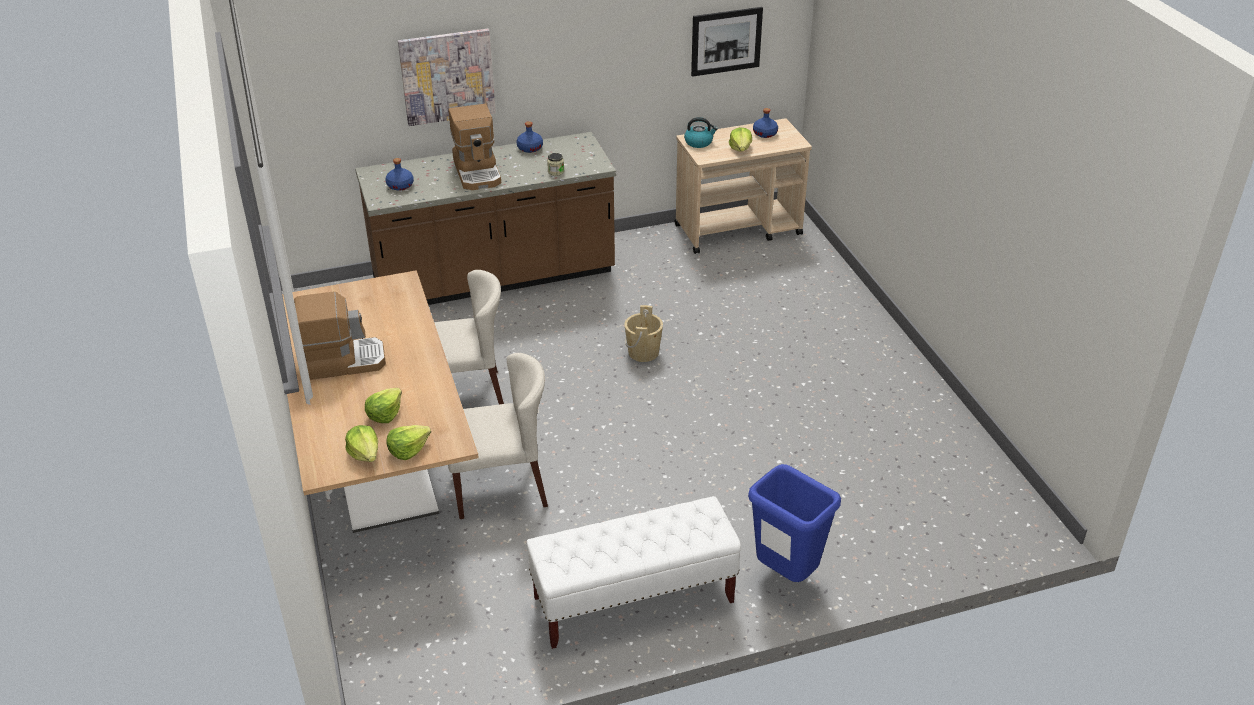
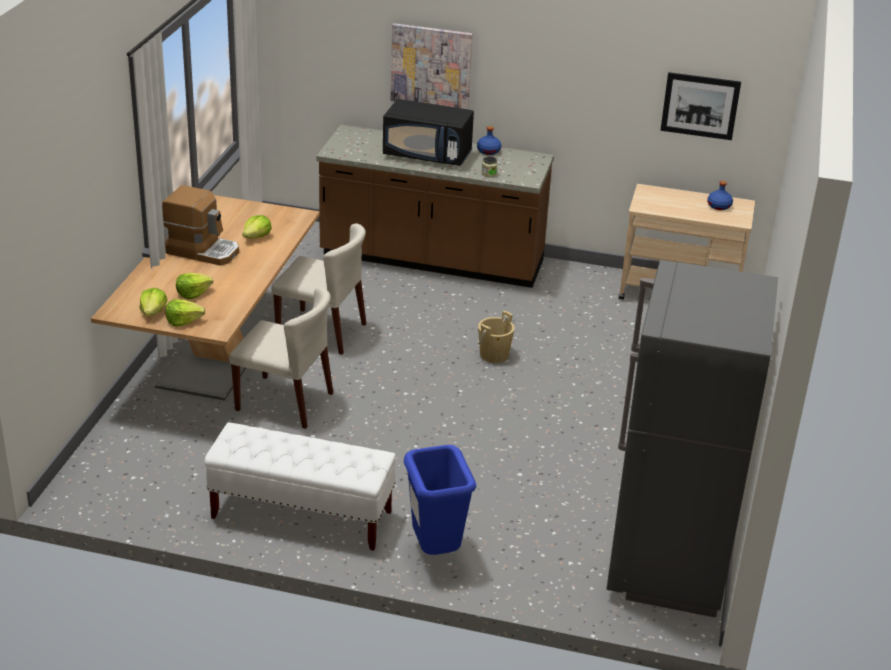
camera: 30 degrees right, 5 degrees down
blue bottle [385,158,414,191] -> none
coffee machine [448,104,501,190] -> black microwave [383,99,474,166]
kettle [684,117,718,148] -> none
lettuce [729,127,752,151] -> lettuce moved to [242,215,271,239]
none -> grey fridge [606,260,778,617]

